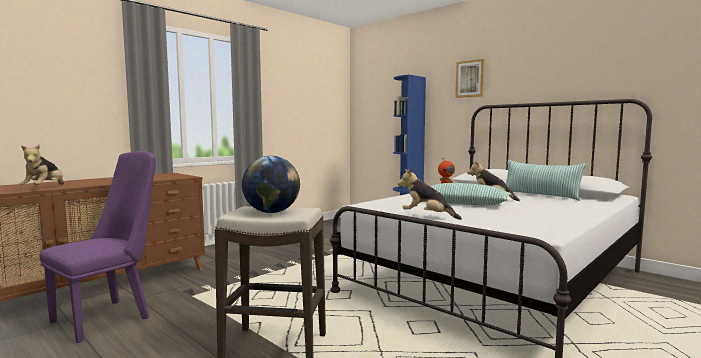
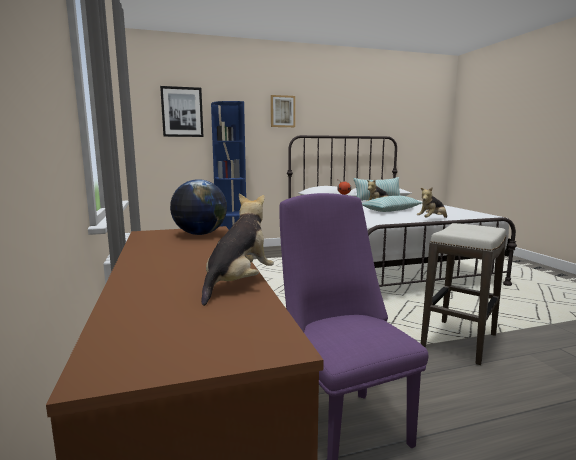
camera: 60 degrees left, 5 degrees up
plush toy [20,144,63,185] -> plush toy turned 90 degrees counterclockwise [201,193,274,306]
globe [242,156,300,213] -> globe moved to [170,179,227,235]
none -> picture [160,86,203,137]

